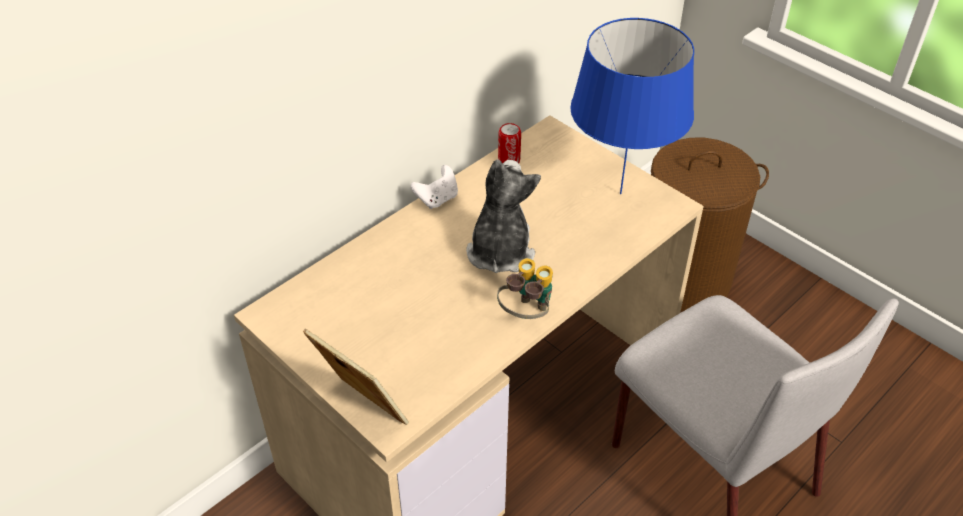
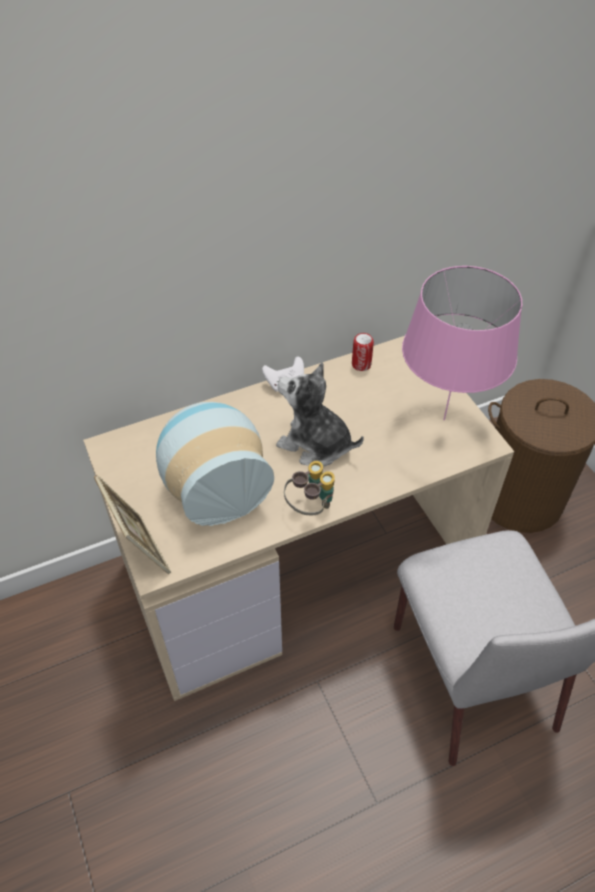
camera: 20 degrees right, 5 degrees up
plush toy [466,159,541,273] -> plush toy turned 90 degrees counterclockwise [276,362,364,467]
blue table lamp [570,18,694,194] -> pink table lamp [402,266,522,421]
none -> vase [156,402,274,526]

